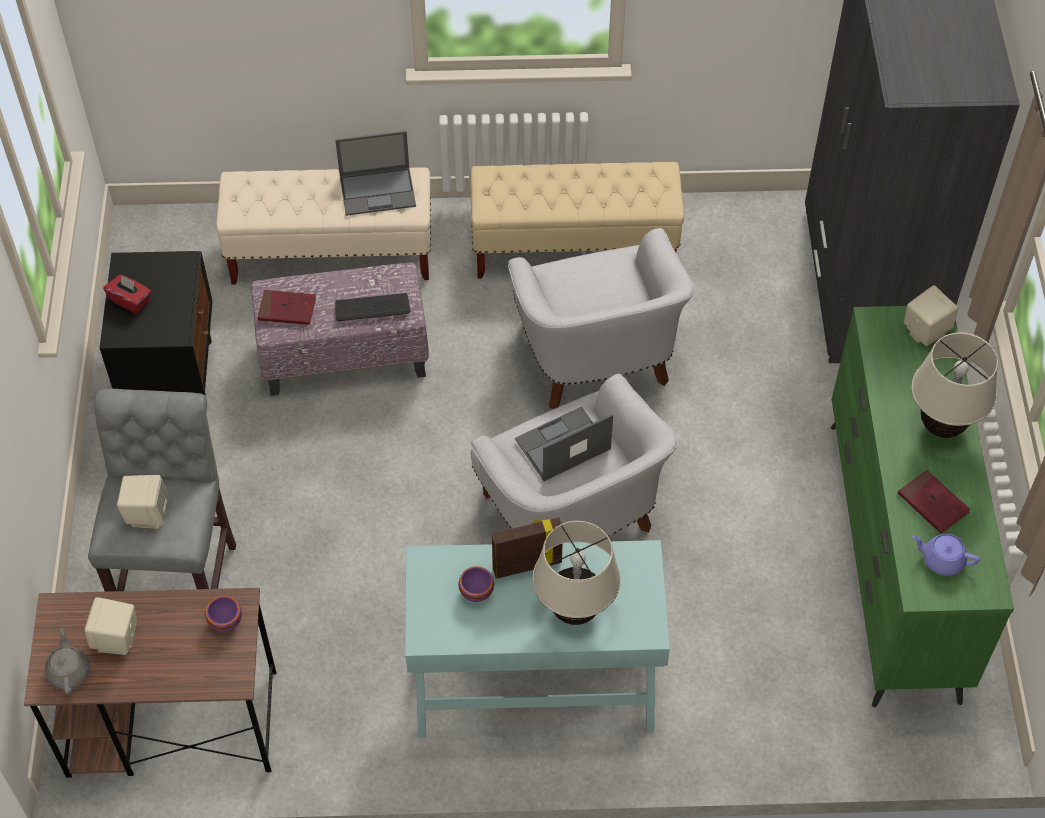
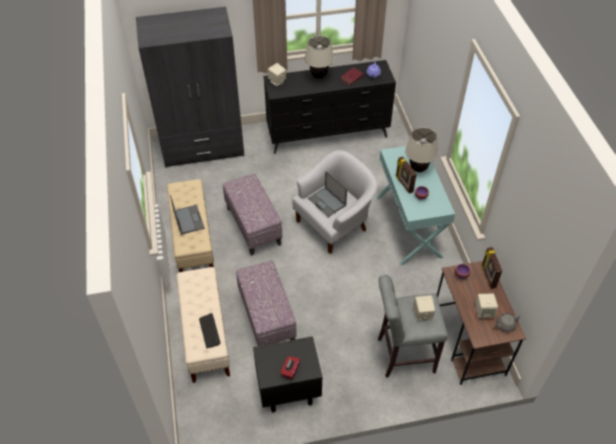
camera: 100 degrees left, 5 degrees down
red book [257,290,316,325] -> none
laptop [335,131,416,216] -> laptop moved to [170,195,205,235]
keyboard [335,293,410,321] -> keyboard moved to [199,313,221,348]
white armchair [508,228,695,409] -> ottoman [223,174,282,256]
green dresser [831,306,1014,707] -> black dresser [263,60,396,154]
none -> picture frame [482,247,502,289]

